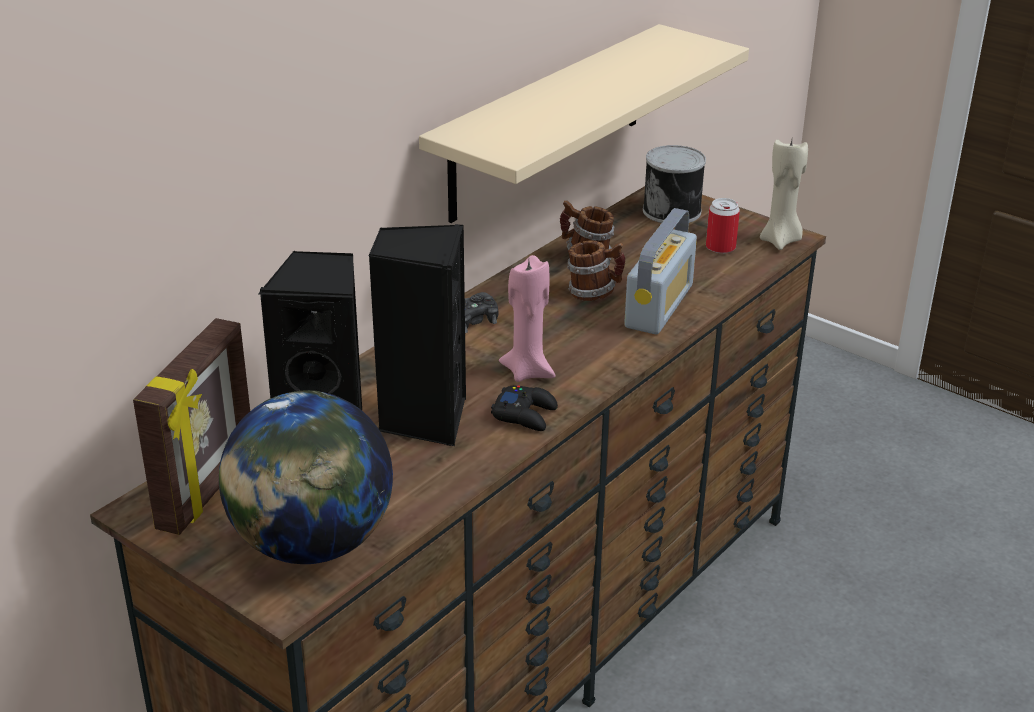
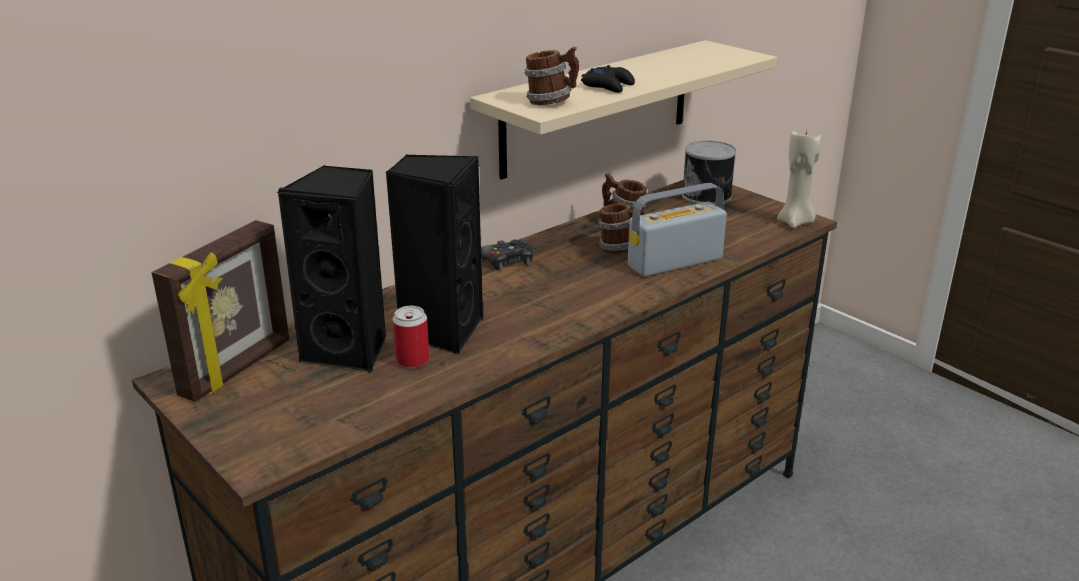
camera: 10 degrees right, 5 degrees down
globe [219,390,393,564] -> none
black game controller [491,385,558,431] -> black game controller moved to [581,65,635,93]
pink candle [499,255,555,382] -> none
radio [624,208,697,334] -> radio turned 150 degrees counterclockwise [627,183,727,277]
can [706,198,740,254] -> can moved to [392,306,430,368]
none -> mug [525,46,579,105]

